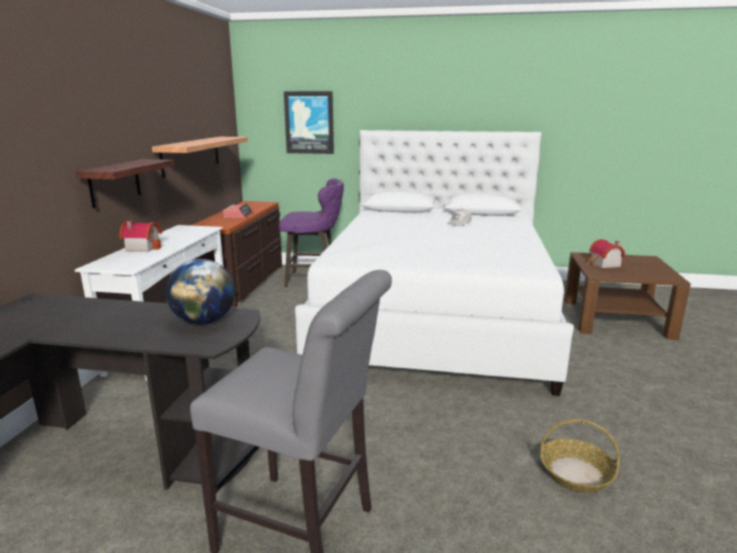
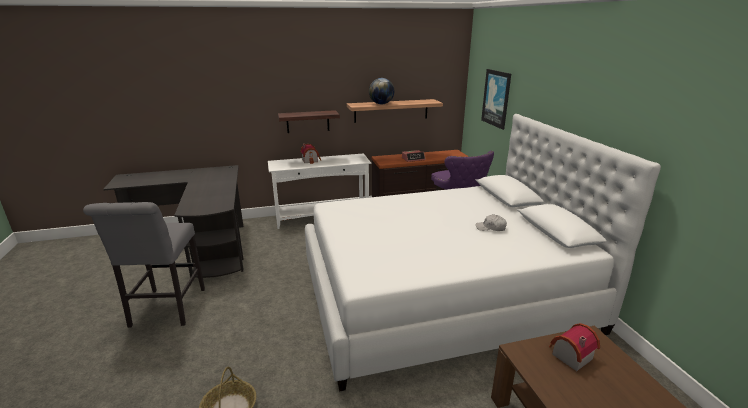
camera: 65 degrees right, 5 degrees up
globe [166,259,235,324] -> globe moved to [369,78,394,104]

